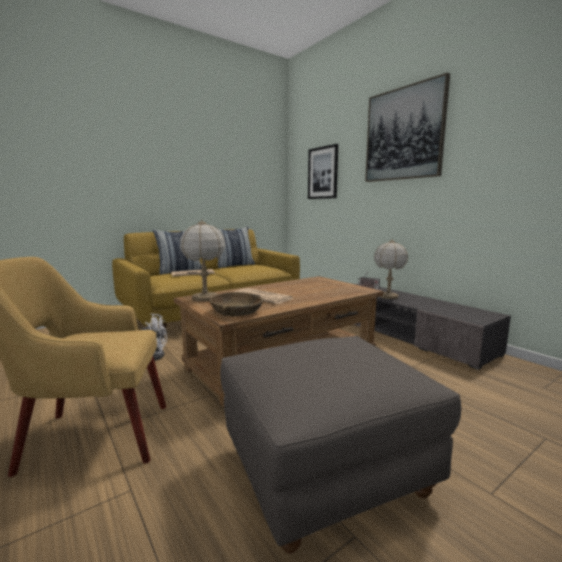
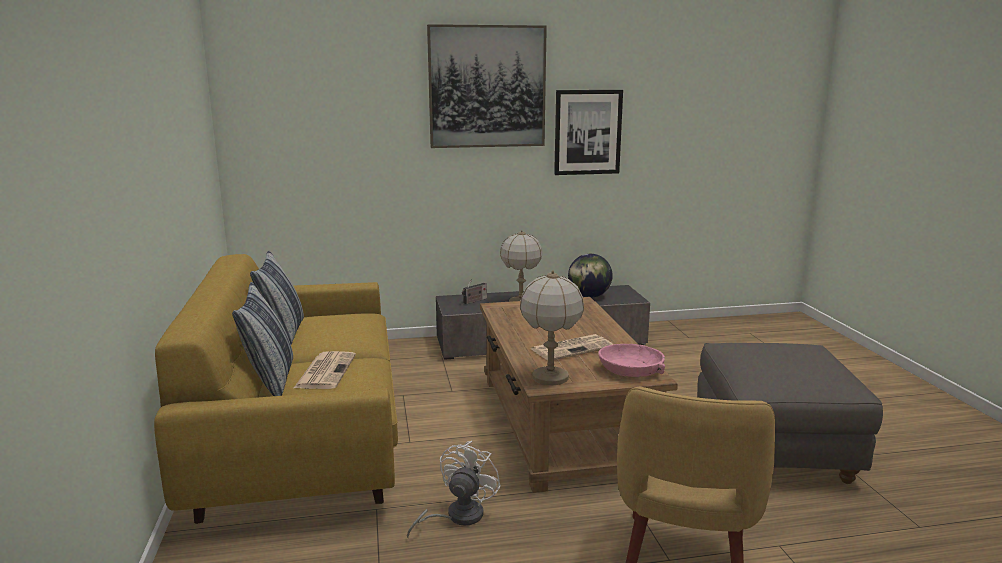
camera: 65 degrees left, 5 degrees up
brown bowl [209,292,263,316] -> pink bowl [598,344,665,377]
picture [308,144,338,199] -> picture moved to [554,90,623,175]
none -> globe [568,254,613,298]

